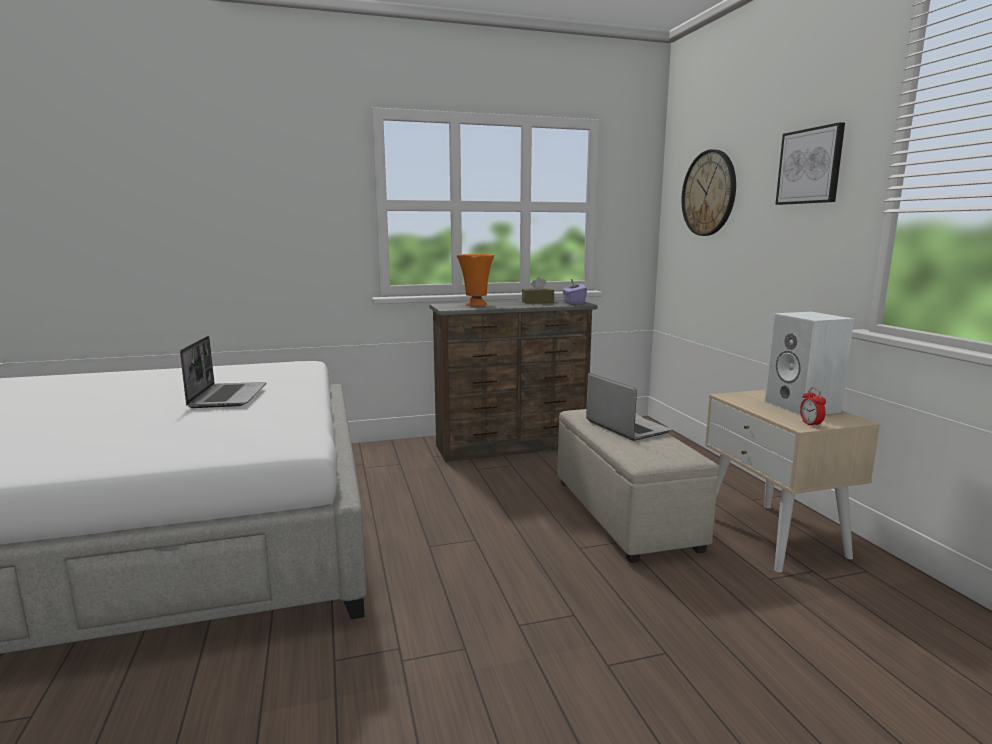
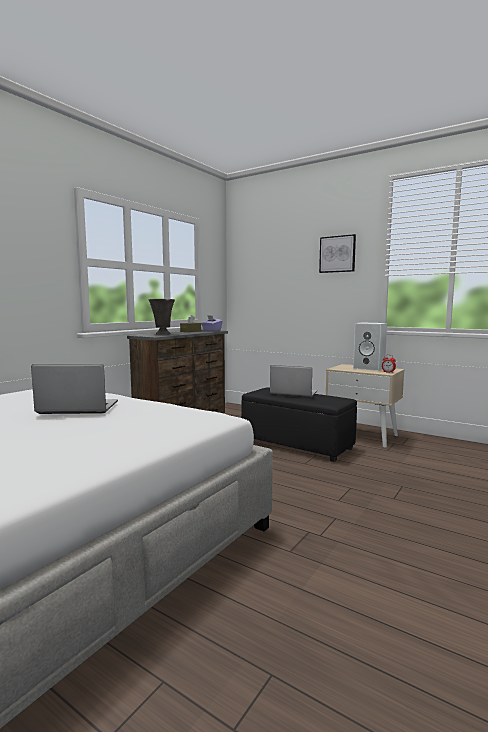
camera: 40 degrees left, 5 degrees down
laptop [180,336,266,408] -> laptop turned 45 degrees counterclockwise [31,364,118,414]
orange vase [457,254,494,306] -> grey vase [149,299,175,335]
beige ottoman [557,409,719,563] -> black ottoman [241,387,357,462]
wall clock [682,149,736,236] -> none

